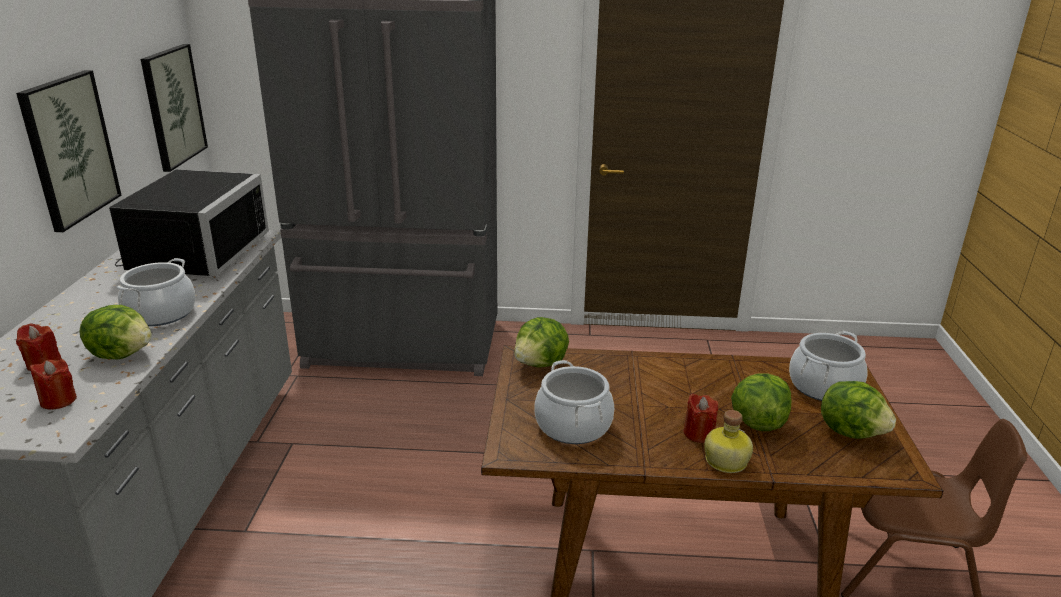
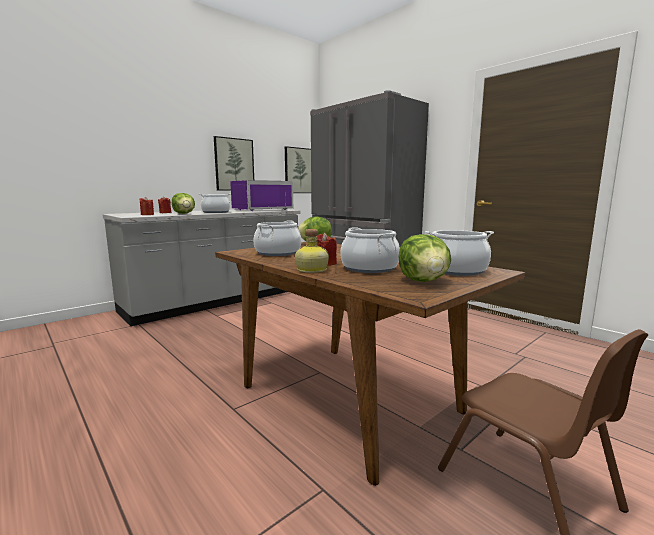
camera: 45 degrees right, 15 degrees down
black microwave [109,170,269,276] -> purple microwave [230,180,293,211]
lettuce [731,373,791,431] -> cooking pot [340,227,400,273]

